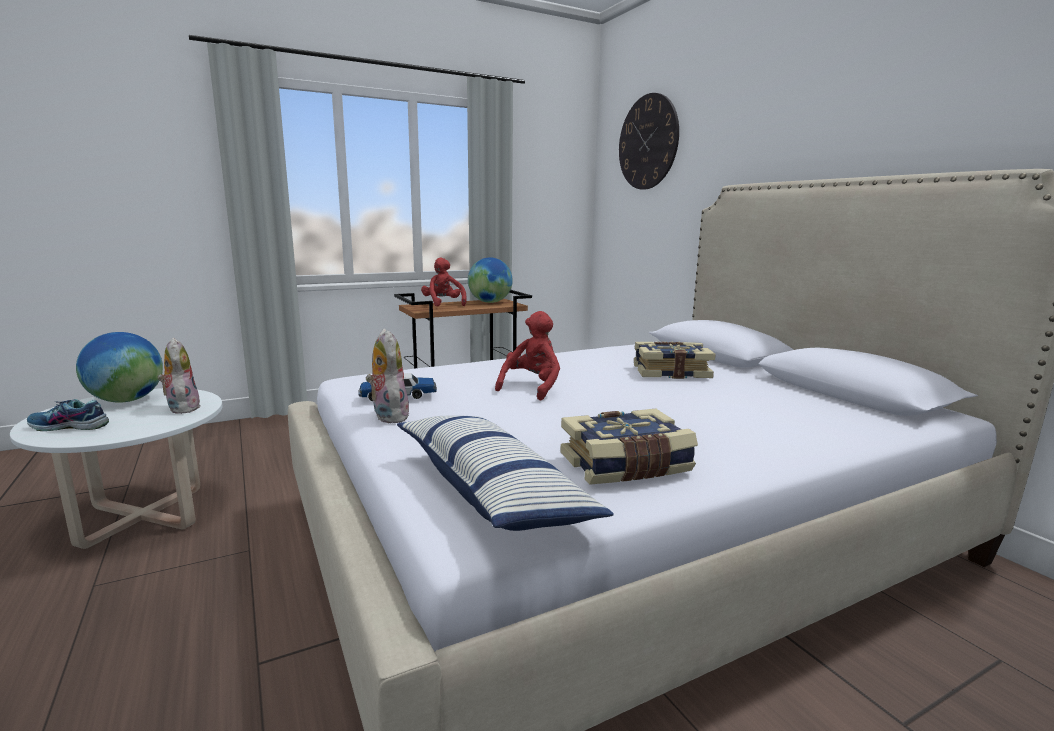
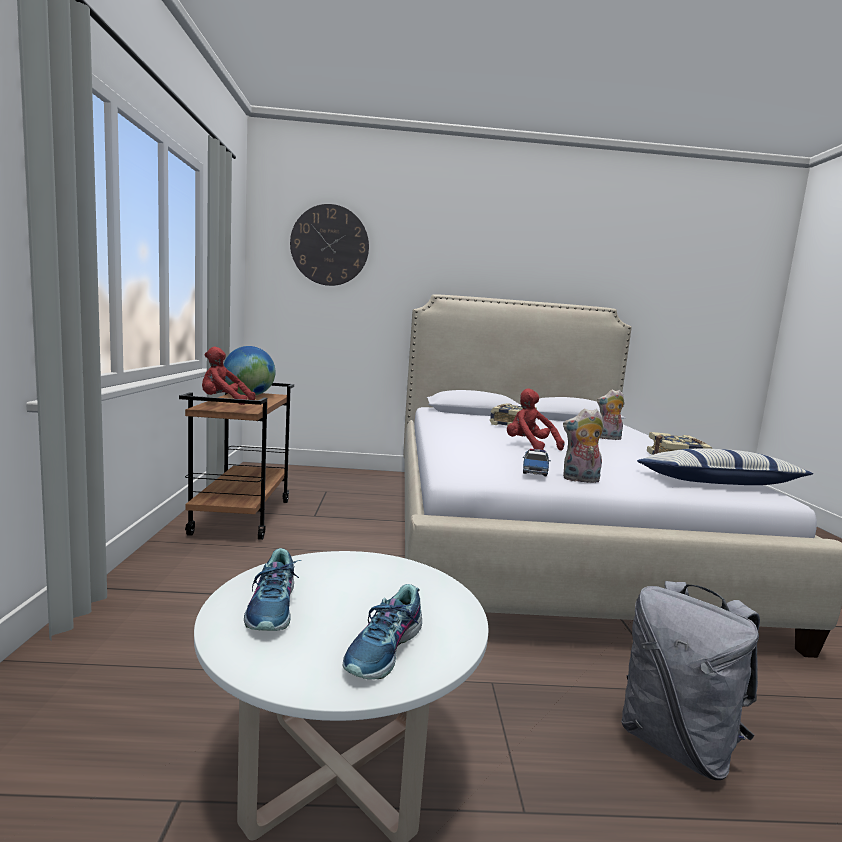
camera: 65 degrees left, 5 degrees down
globe [76,332,163,403] -> shoe [244,548,302,631]
plush toy [158,338,201,414] -> plush toy moved to [597,390,625,440]
none -> grey backpack [621,581,760,780]

